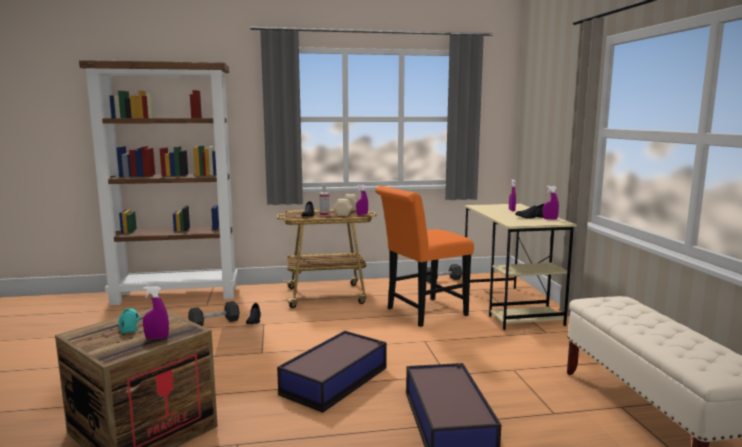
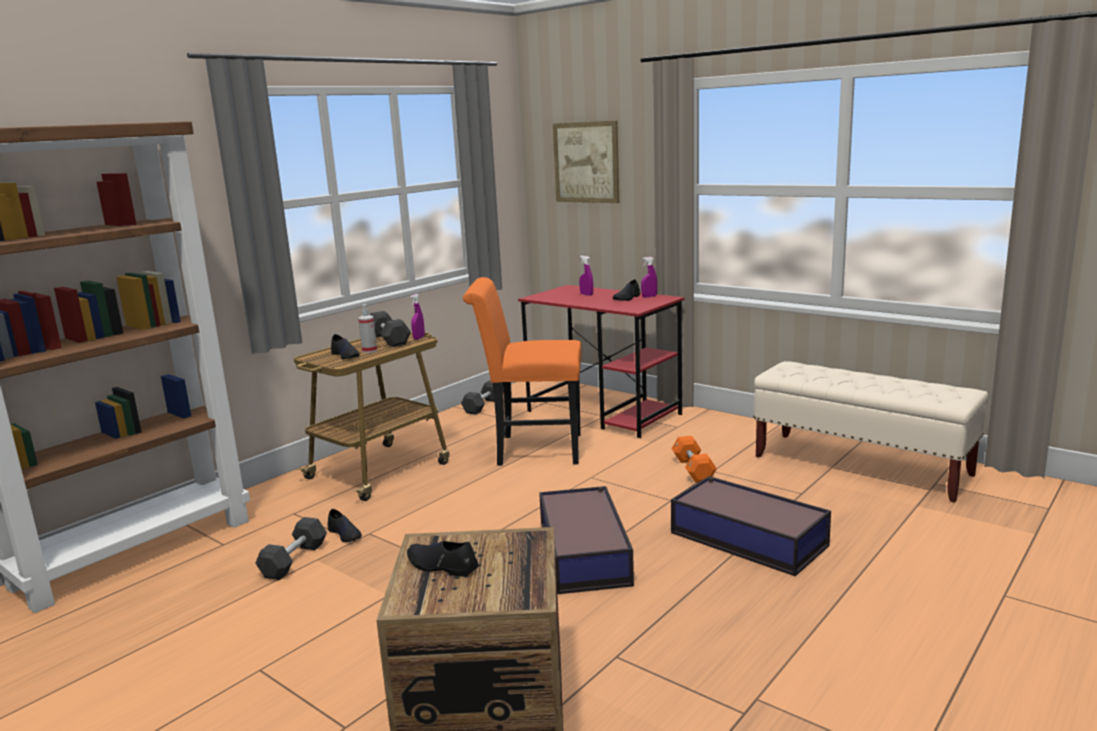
camera: 40 degrees left, 5 degrees up
turquoise shoe [118,308,140,334] -> black shoe [407,541,479,577]
purple spray bottle [143,286,169,339] -> none
beige dumbbell [333,194,358,216] -> black dumbbell [370,311,411,347]
orange chair [375,186,474,327] -> orange chair turned 75 degrees clockwise [463,277,582,466]
beige desk [464,204,577,330] -> red desk [518,285,685,438]
none -> picture [553,121,619,203]
none -> orange dumbbell [672,436,717,483]

